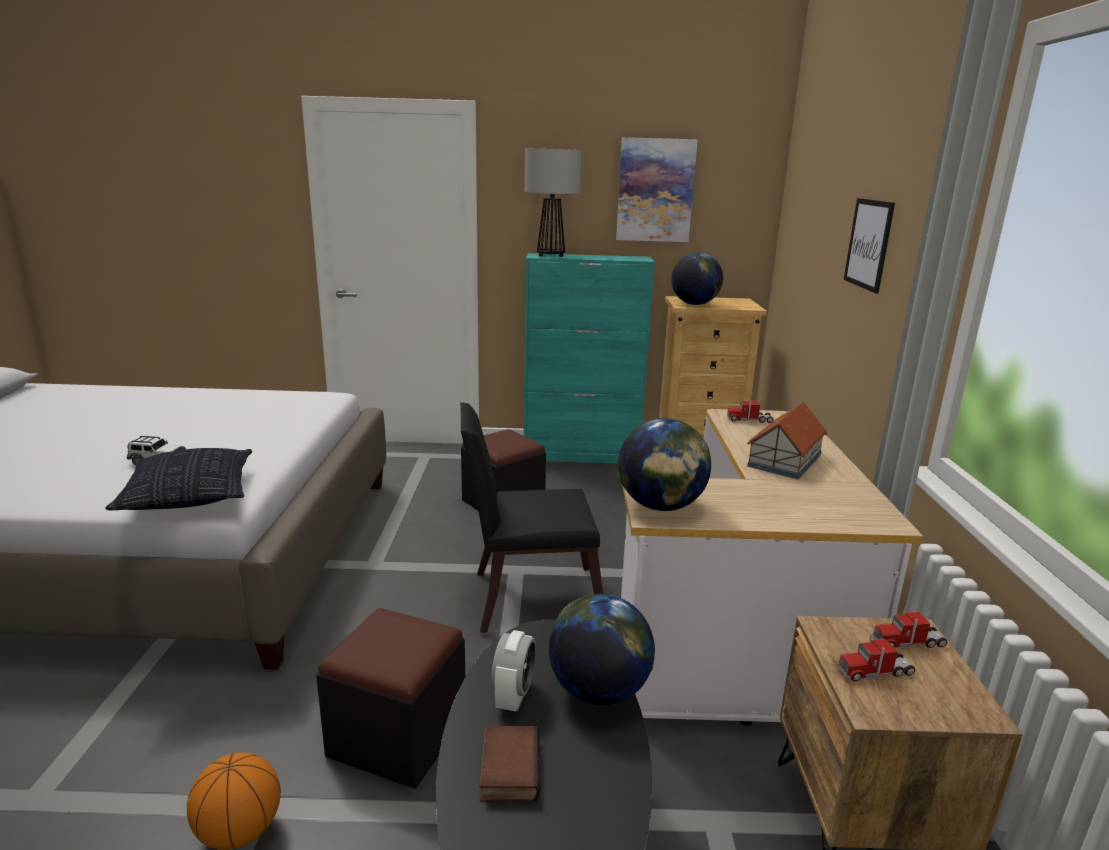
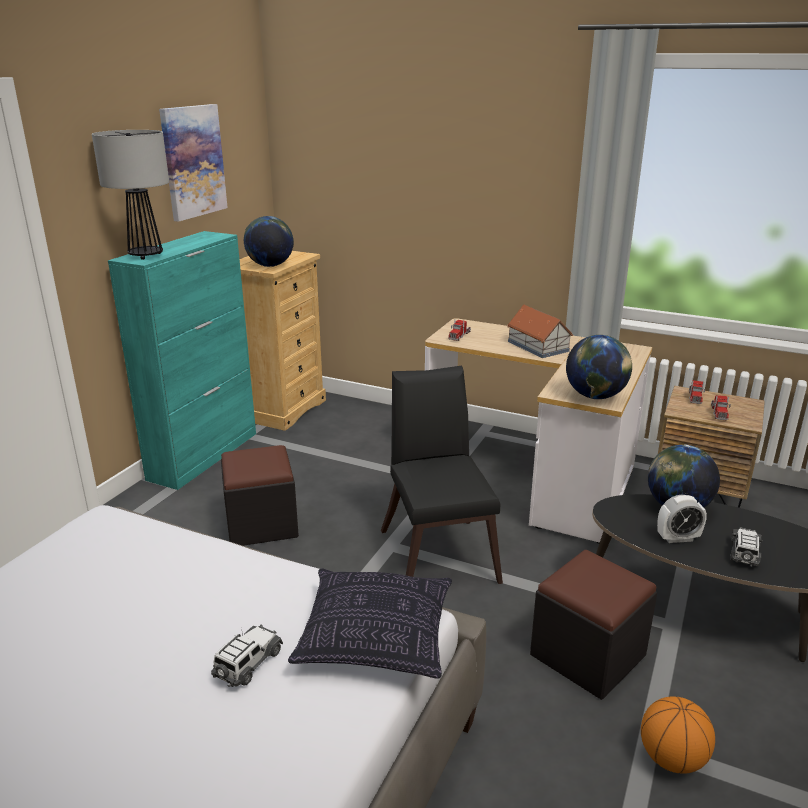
camera: 65 degrees left, 5 degrees up
black chair [460,402,603,633] -> black chair turned 150 degrees clockwise [381,366,503,584]
book [479,726,540,802] -> toy car [730,527,763,567]
alarm clock [491,630,536,712] -> alarm clock turned 135 degrees clockwise [657,495,707,543]
picture [844,198,895,293] -> none

